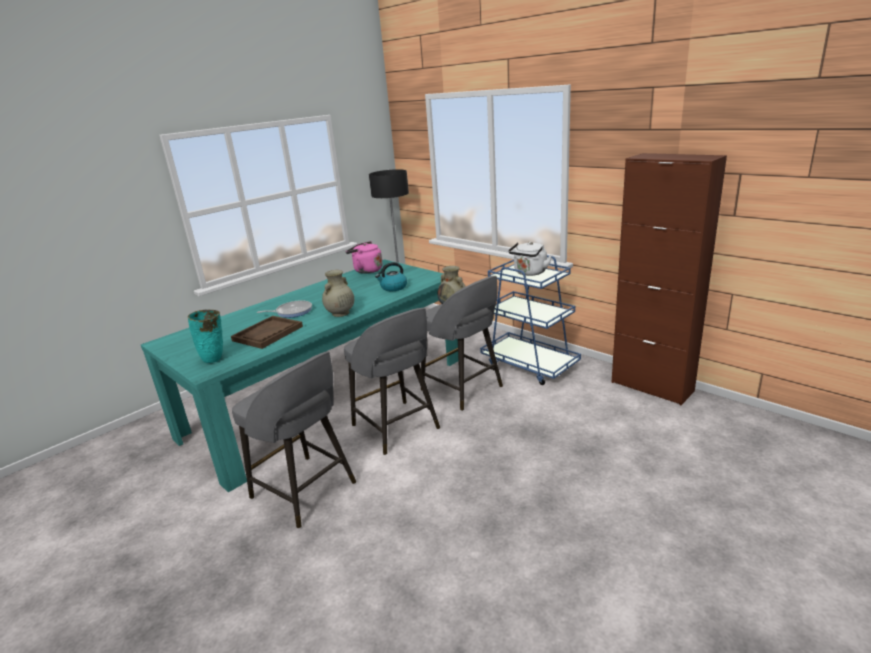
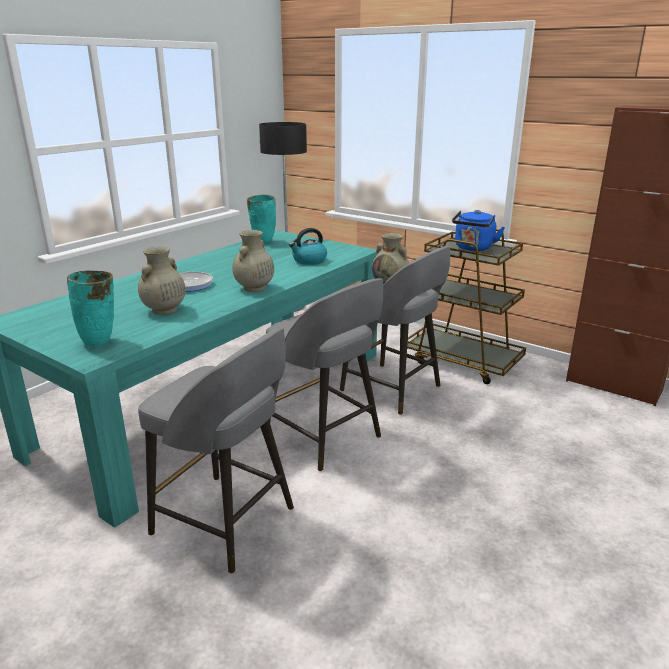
camera: 10 degrees left, 0 degrees up
brown tray [231,316,303,349] -> beige vase [138,247,186,315]
pink kettle [346,241,383,274] -> turquoise vase [247,195,276,243]
blue cart [480,255,581,385] -> brown cart [407,229,526,384]
white kettle [508,242,552,276] -> blue kettle [452,210,505,251]

